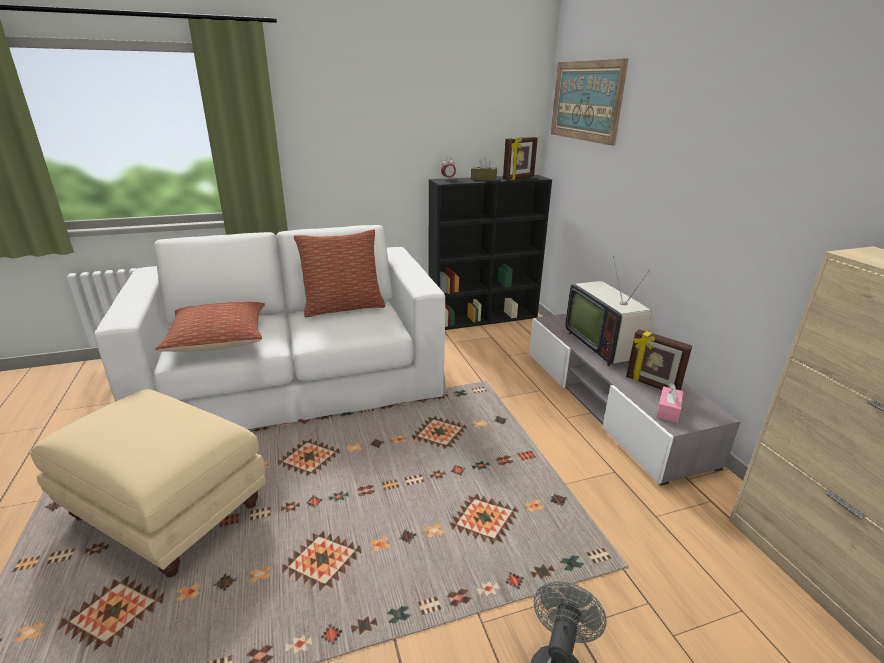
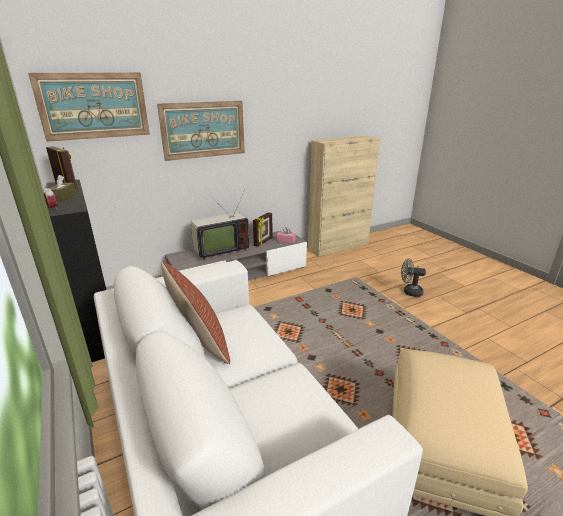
camera: 100 degrees left, 0 degrees up
pillow [155,302,265,352] -> none
none -> picture [157,101,245,161]

